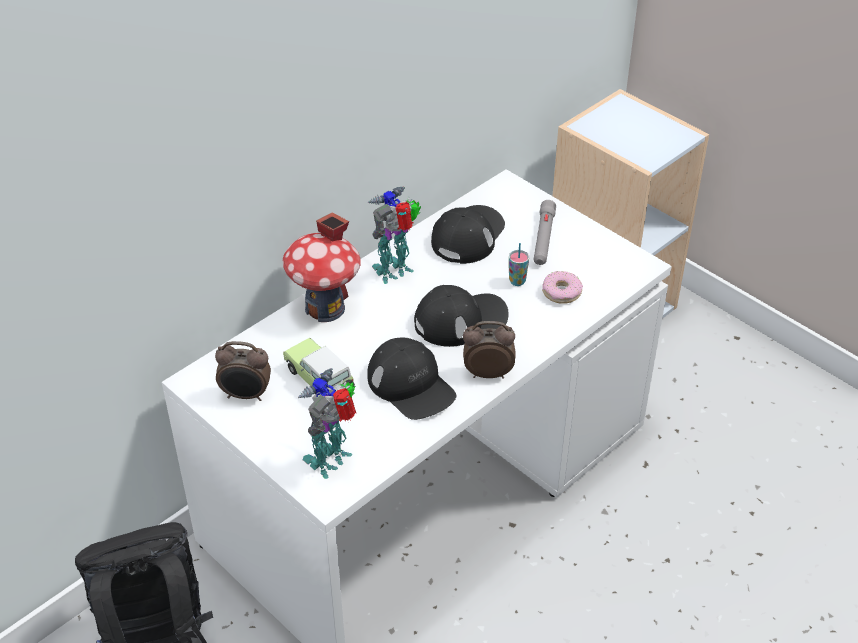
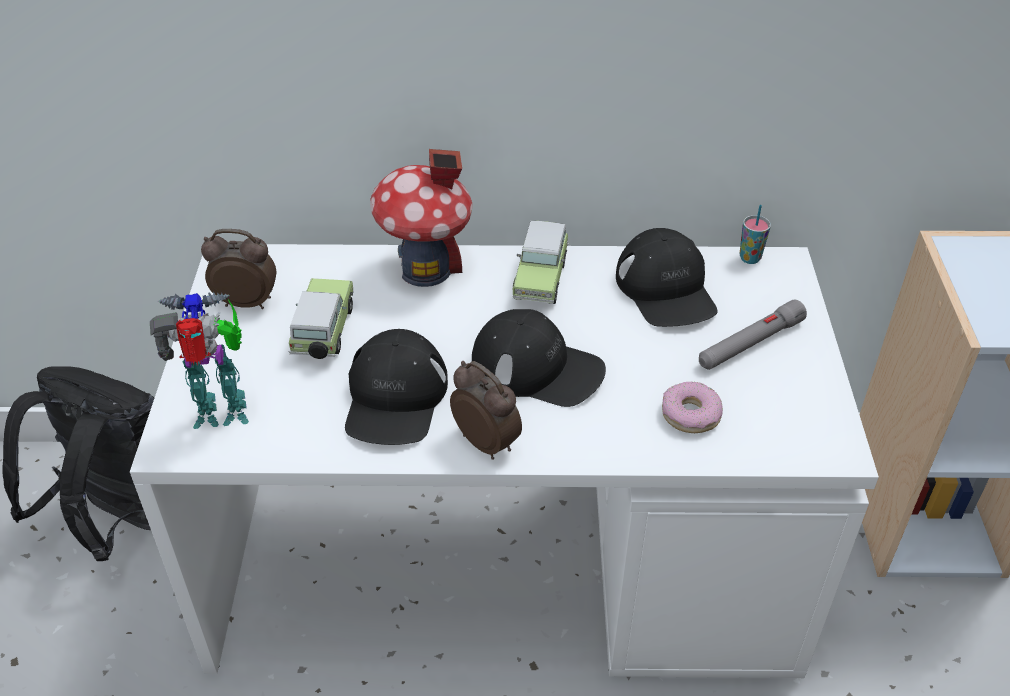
camera: 45 degrees right, 0 degrees up
alarm clock [215,341,271,401] -> alarm clock turned 135 degrees clockwise [201,229,276,309]
toy robot [368,187,421,284] -> toy car [513,220,569,304]
black cap [431,205,505,264] -> black cap turned 90 degrees clockwise [616,228,718,327]
cup [509,243,529,286] -> cup moved to [740,205,771,264]

